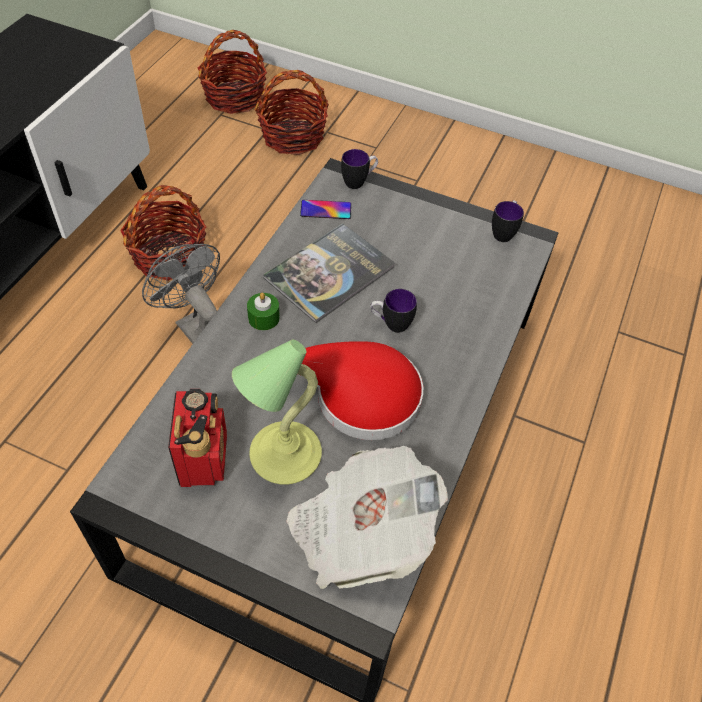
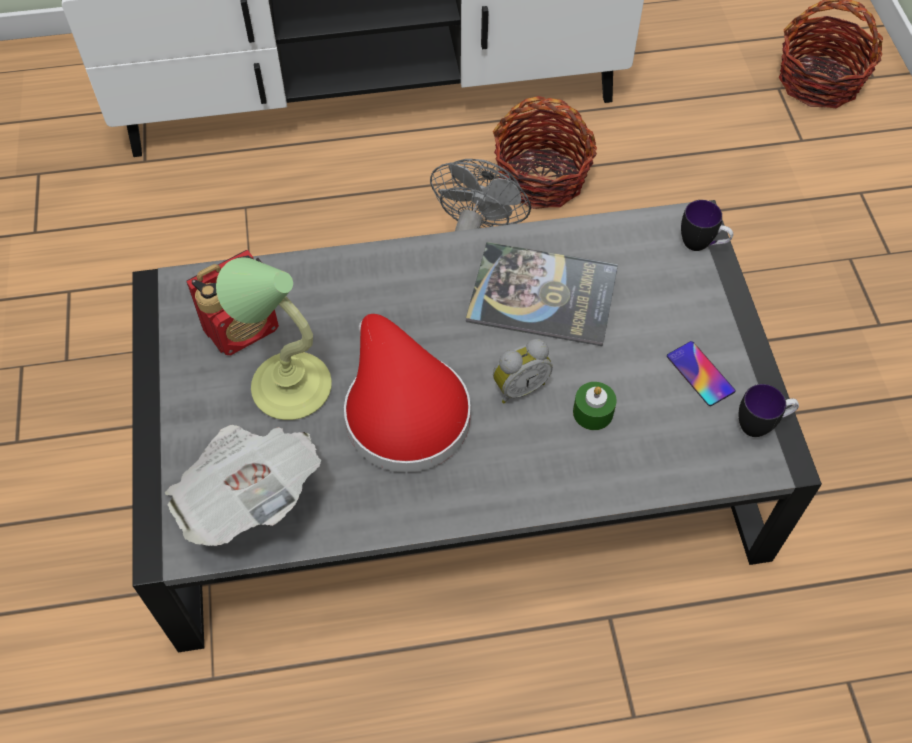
camera: 60 degrees right, 5 degrees up
green candle [247,293,280,330] -> green candle moved to [573,382,617,430]
basket [255,70,329,155] -> none
phone [300,200,351,219] -> phone moved to [667,341,735,406]
mug [370,289,417,333] -> alarm clock [493,339,553,404]

